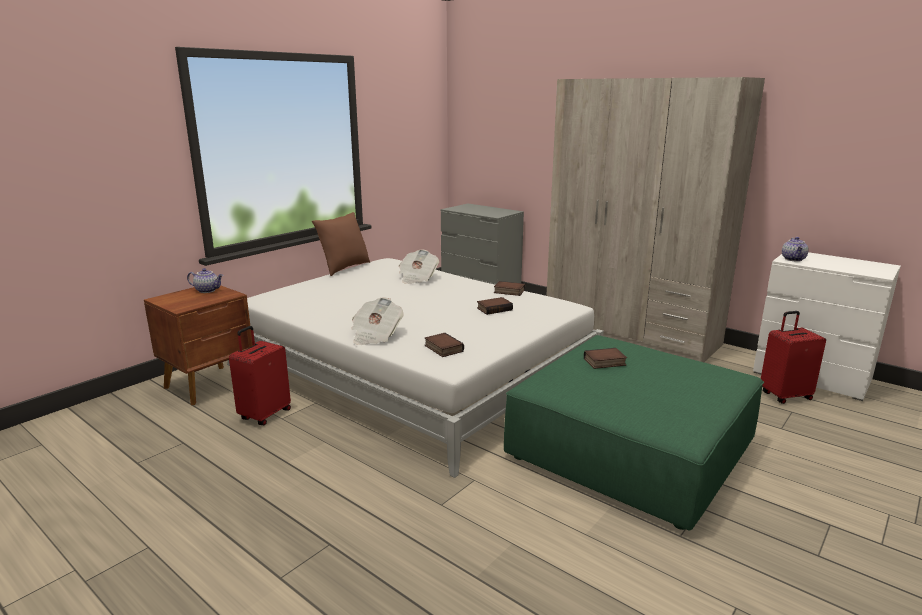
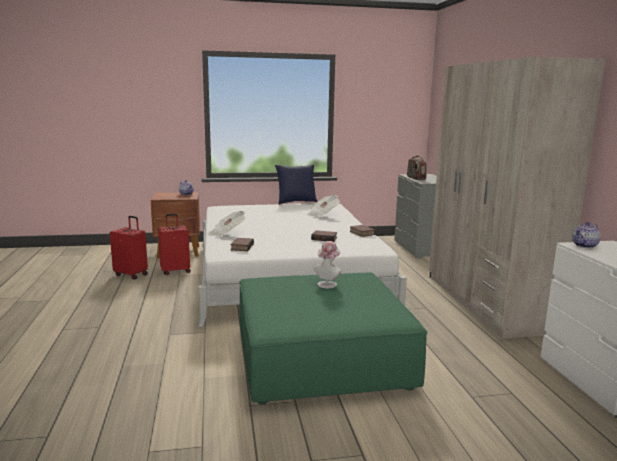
camera: 40 degrees right, 5 degrees down
brown pillow [312,212,370,276] -> blue pillow [275,165,317,205]
book [584,348,627,369] -> hat [314,241,341,288]
red suitcase [761,311,826,404] -> red suitcase moved to [110,216,148,280]
none -> radio [407,156,427,180]

